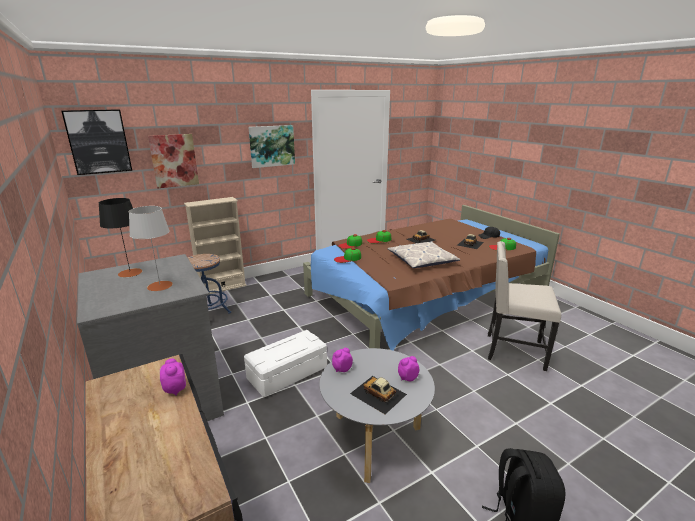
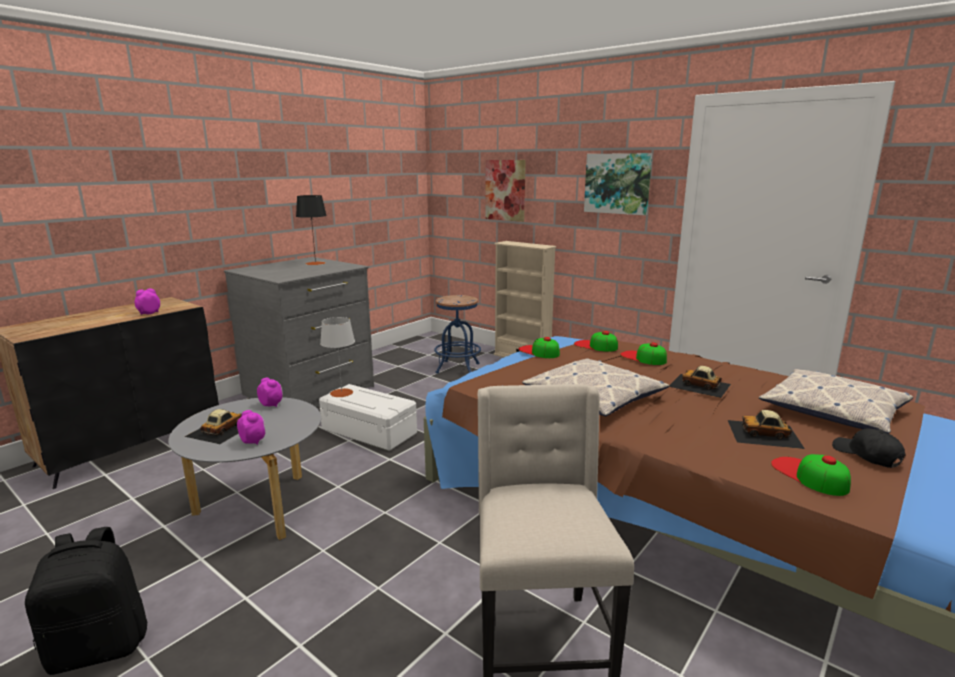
camera: 70 degrees right, 5 degrees down
picture [61,109,132,175] -> none
grey table lamp [129,206,173,291] -> grey table lamp moved to [320,317,355,397]
none -> pillow [759,369,913,434]

